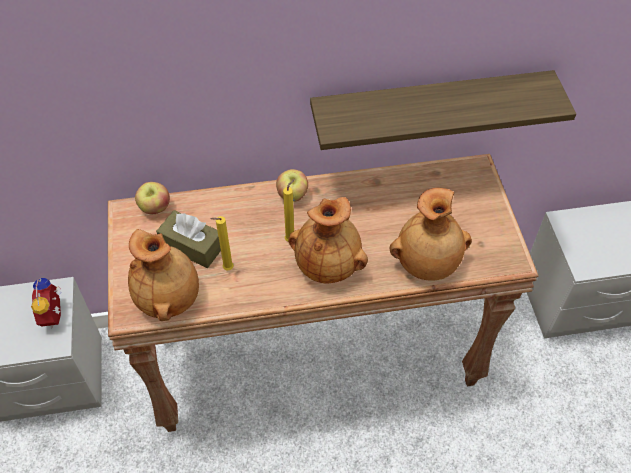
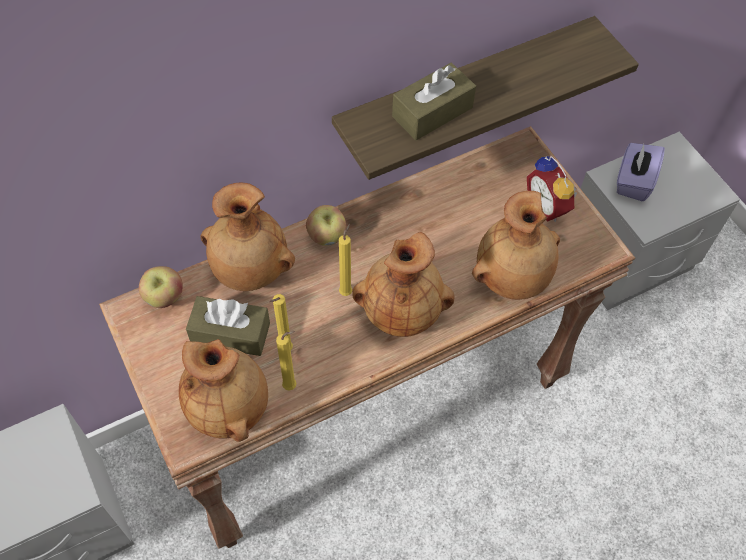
camera: 20 degrees left, 5 degrees up
alarm clock [31,278,61,328] -> alarm clock moved to [527,156,577,222]
none -> brown vase [200,182,295,291]
none -> yellow candle [276,331,297,391]
none -> brown tissue box [392,63,476,140]
none -> purple tissue box [617,143,665,201]

